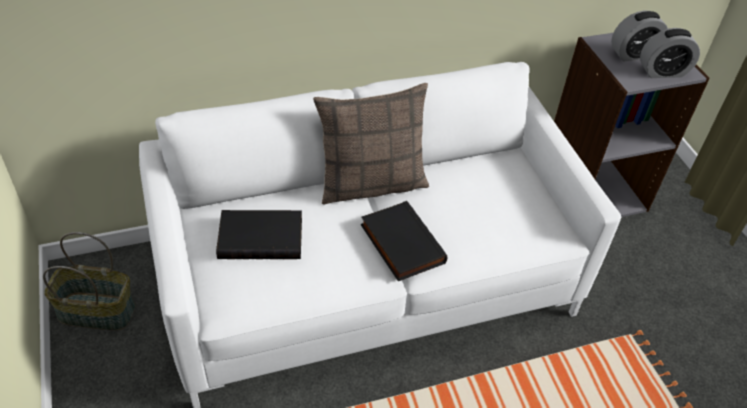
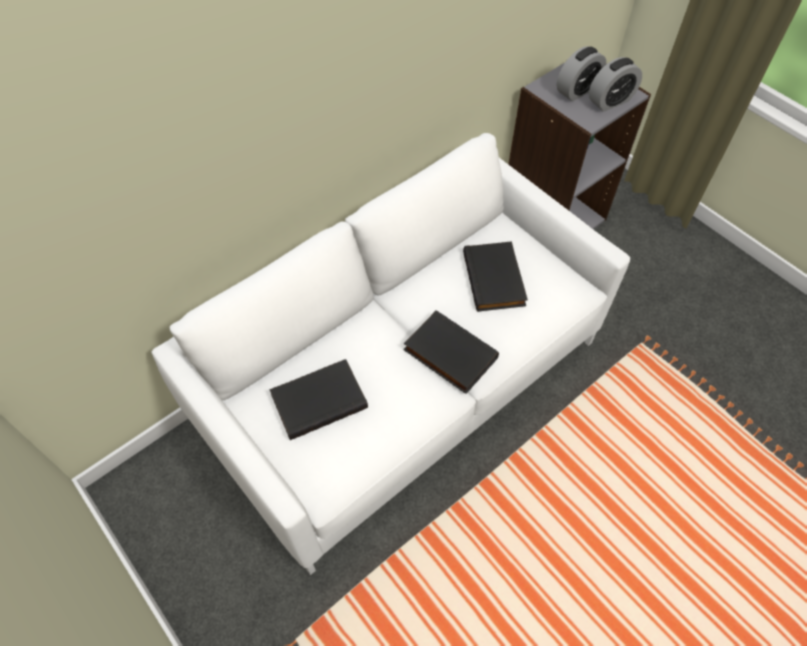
camera: 20 degrees left, 10 degrees up
basket [43,232,136,330] -> none
pillow [313,83,429,205] -> none
none -> black book [463,241,528,312]

